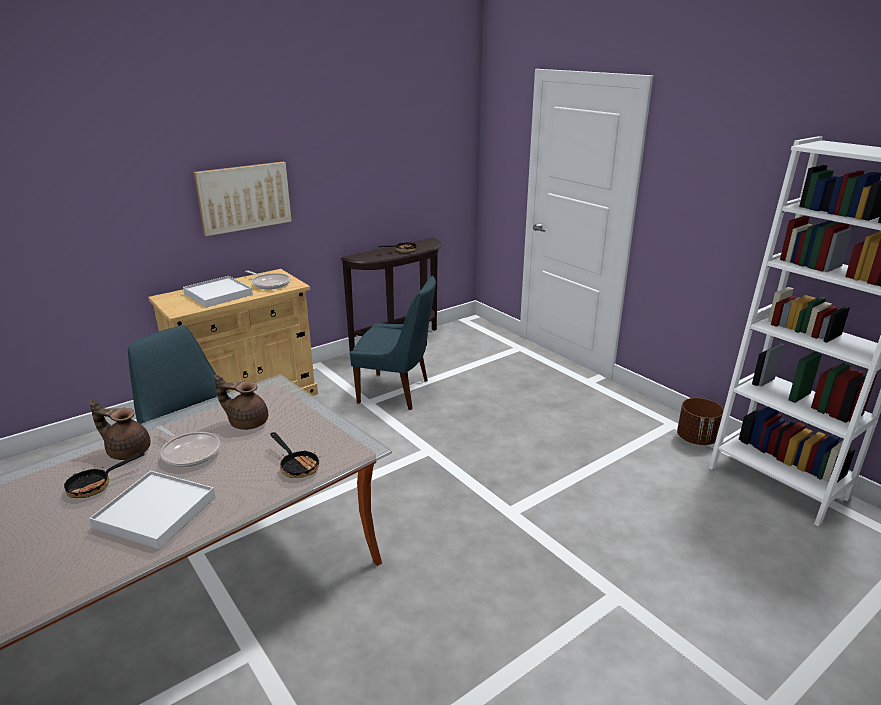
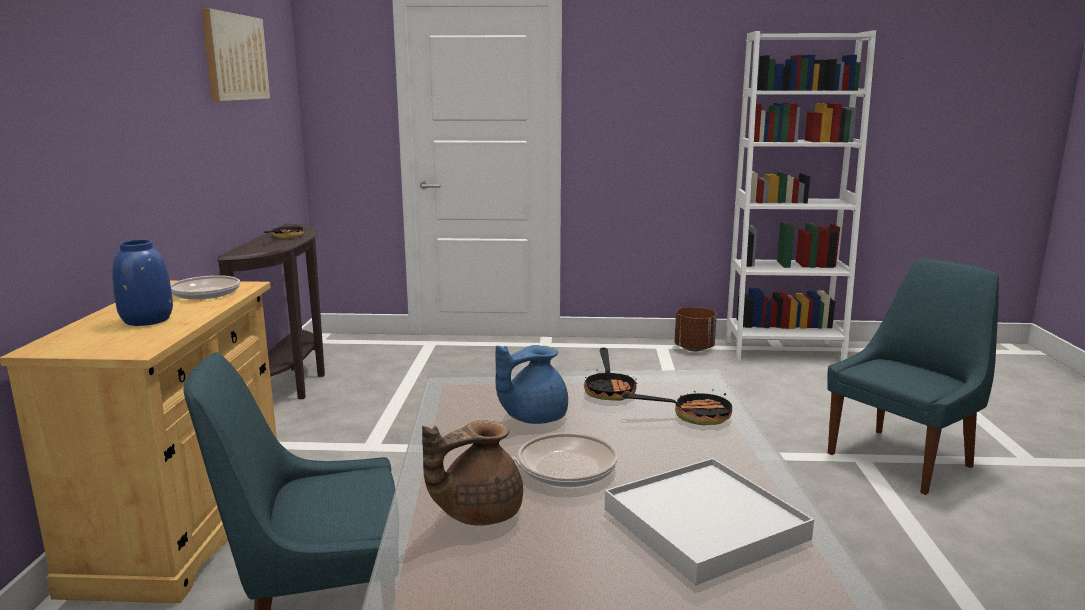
camera: 50 degrees left, 10 degrees down
frying pan [64,452,145,498] -> frying pan moved to [584,348,637,401]
white tray [183,276,253,308] -> blue vase [112,240,173,326]
picture [194,162,292,236] -> picture moved to [201,8,270,101]
brown teapot [214,375,268,430] -> blue teapot [495,345,568,424]
blue chair [350,276,436,410] -> blue chair moved to [827,258,999,495]

